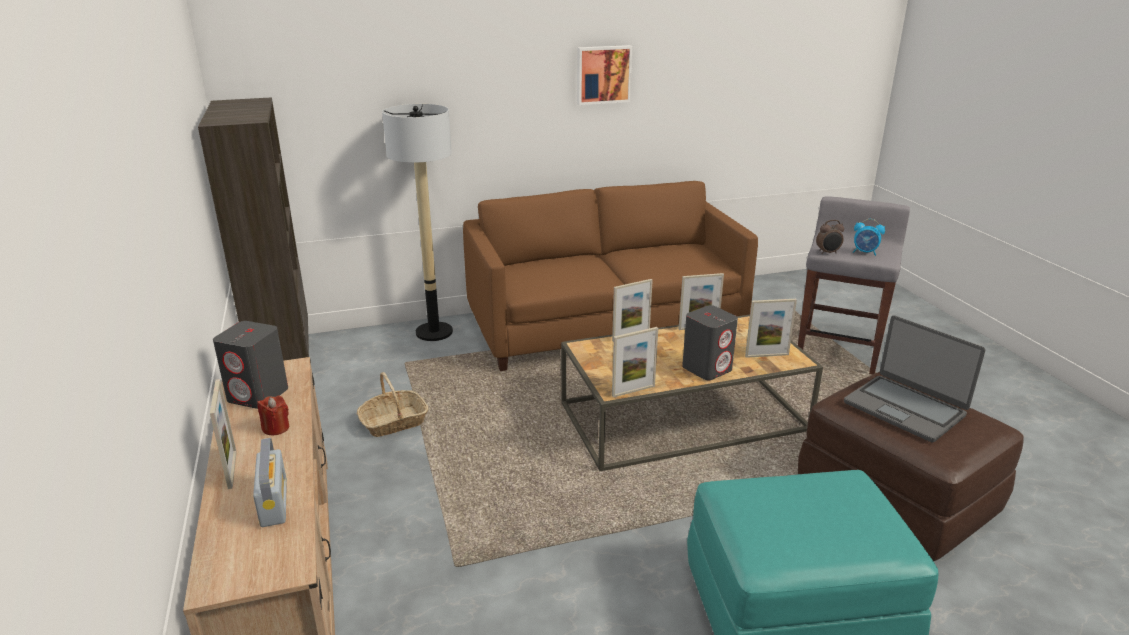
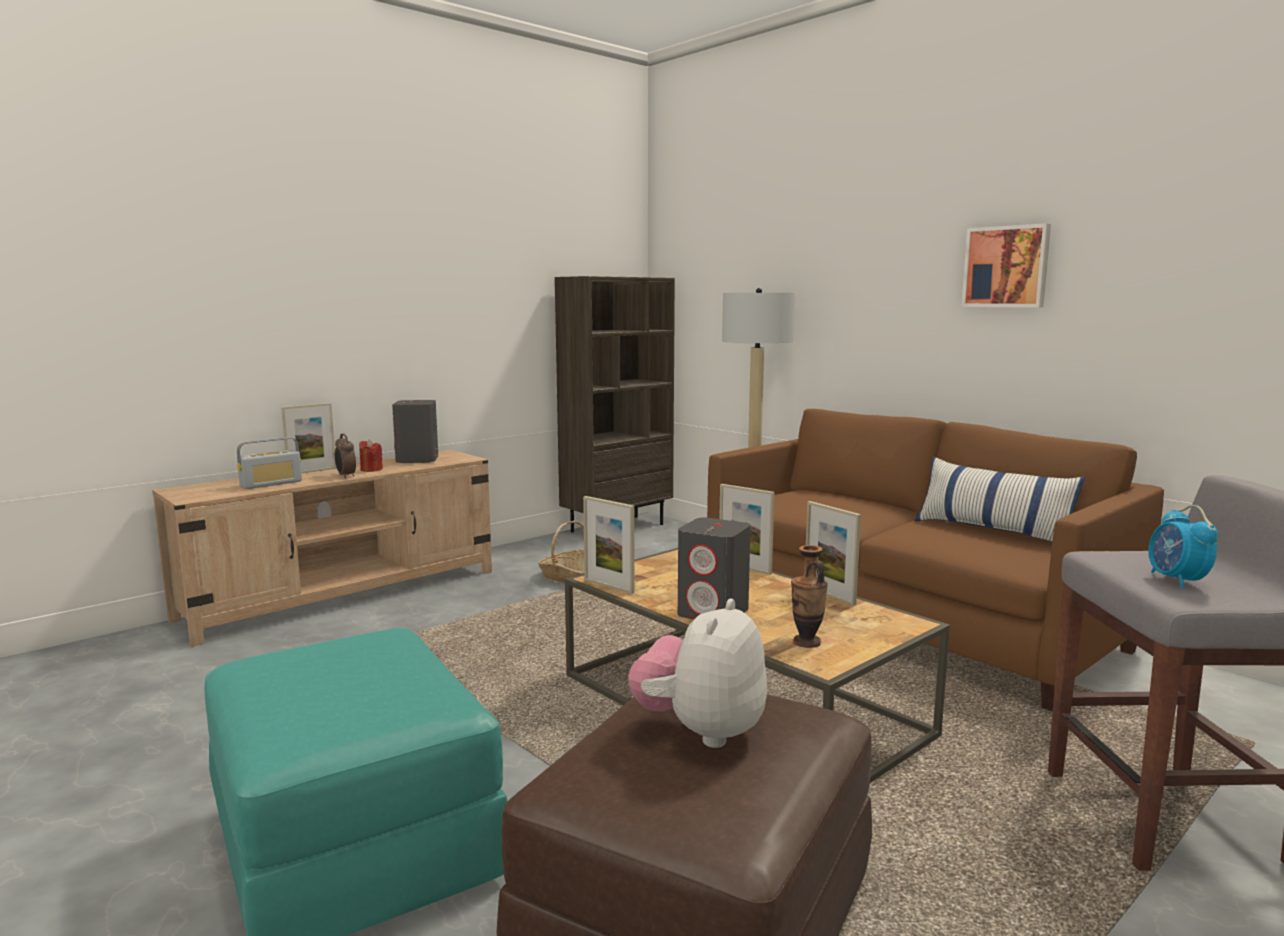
camera: 65 degrees right, 15 degrees down
picture frame [745,299,797,358] -> vase [791,545,828,648]
alarm clock [816,220,844,254] -> alarm clock moved to [335,434,356,478]
laptop [844,315,985,442] -> plush toy [628,598,767,748]
none -> pillow [915,457,1085,542]

